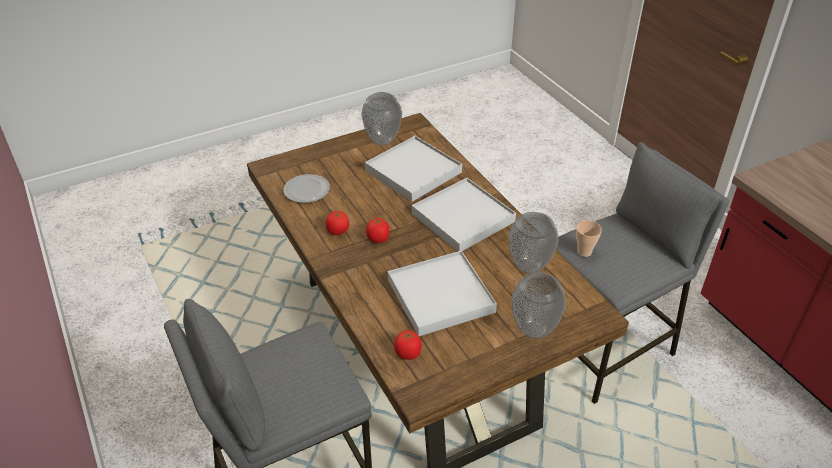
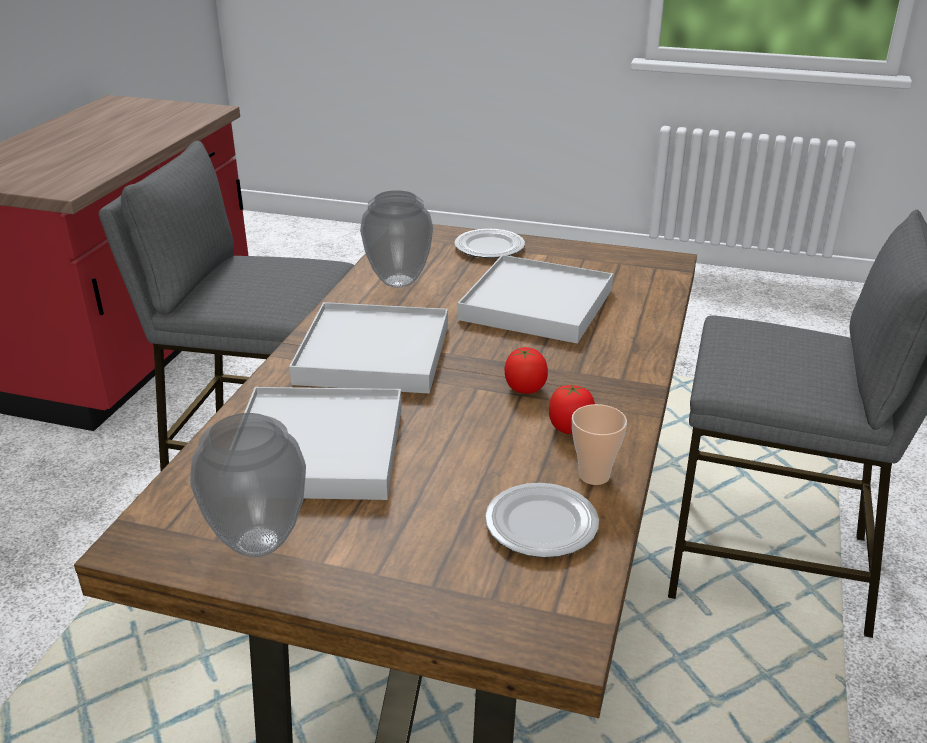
camera: 135 degrees left, 10 degrees down
tomato [394,330,422,360] -> none
vase [511,273,566,339] -> plate [454,229,525,258]
cup [576,220,602,257] -> cup moved to [572,404,627,485]

